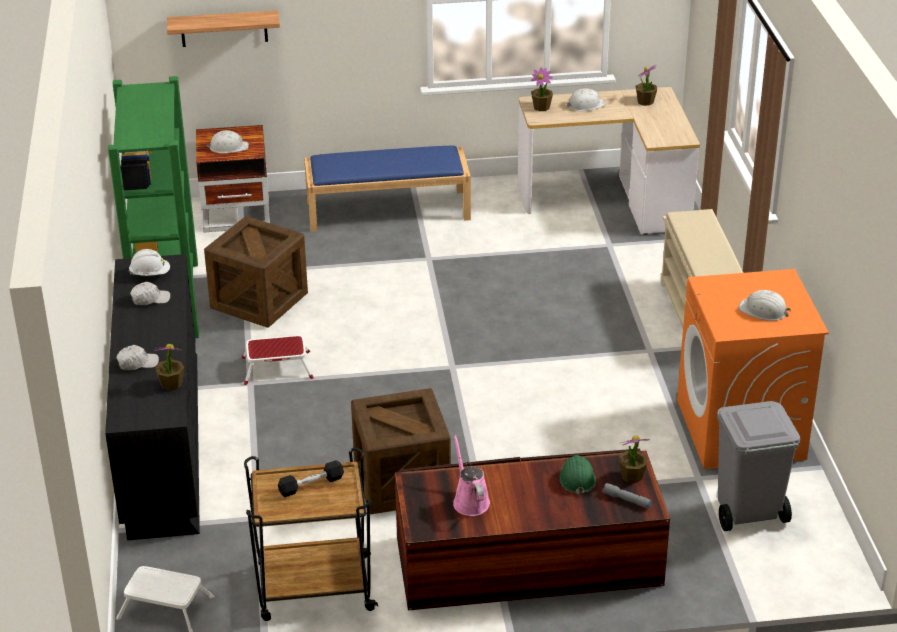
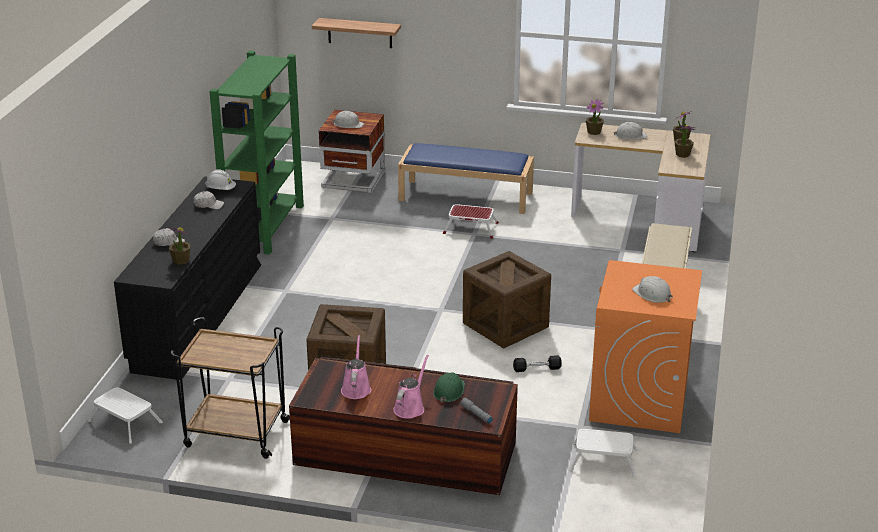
camera: 20 degrees right, 5 degrees down
crate [204,216,308,328] -> crate moved to [463,251,551,349]
red step ladder [242,335,314,385] -> red step ladder moved to [443,204,499,239]
black dumbbell [278,460,344,497] -> black dumbbell moved to [513,355,562,372]
potted plant [619,435,650,483] -> potted plant moved to [674,125,695,158]
grey trash can [717,401,800,531] -> white step ladder [569,429,638,478]
none -> pink watering can [393,355,429,419]

